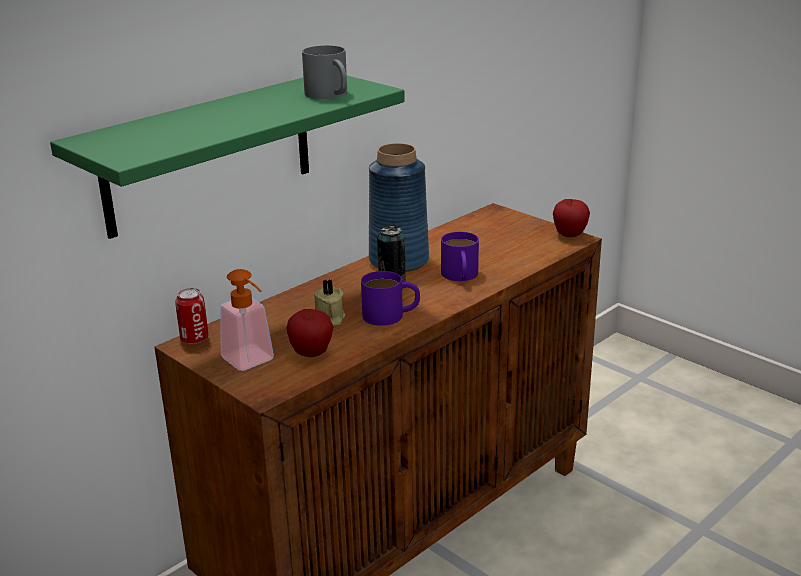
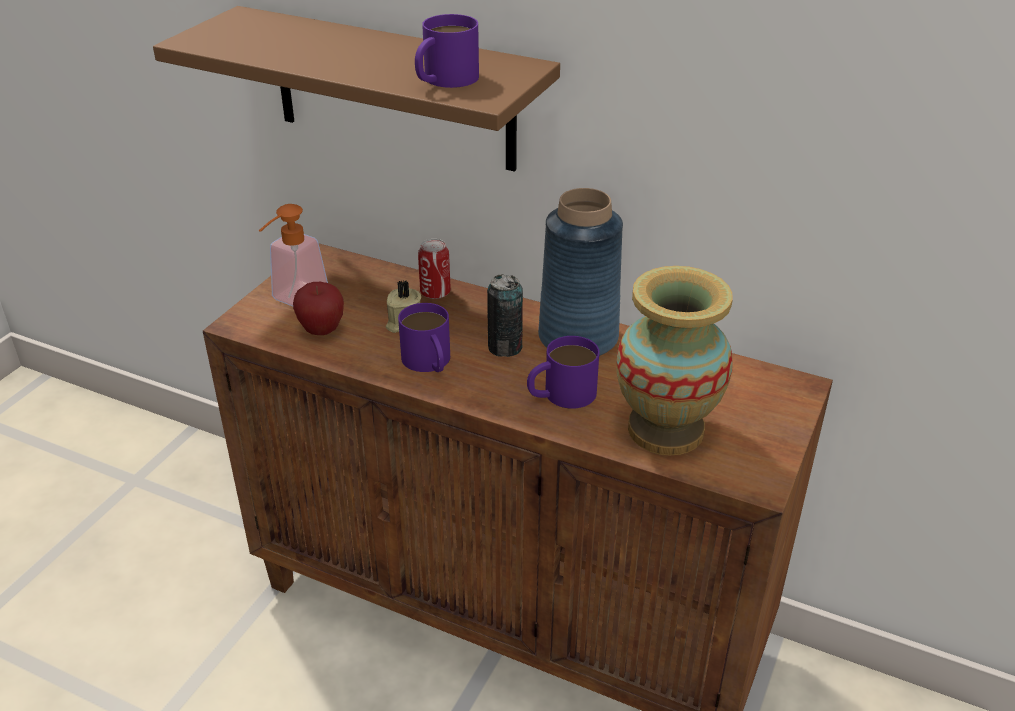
camera: 70 degrees right, 10 degrees up
green shelf [50,76,405,239] -> brown shelf [153,6,560,172]
can [175,288,209,344] -> can moved to [418,239,451,299]
grey mug [302,45,347,99] -> purple mug [415,14,479,88]
apple [553,199,590,237] -> none
none -> vase [616,266,733,455]

